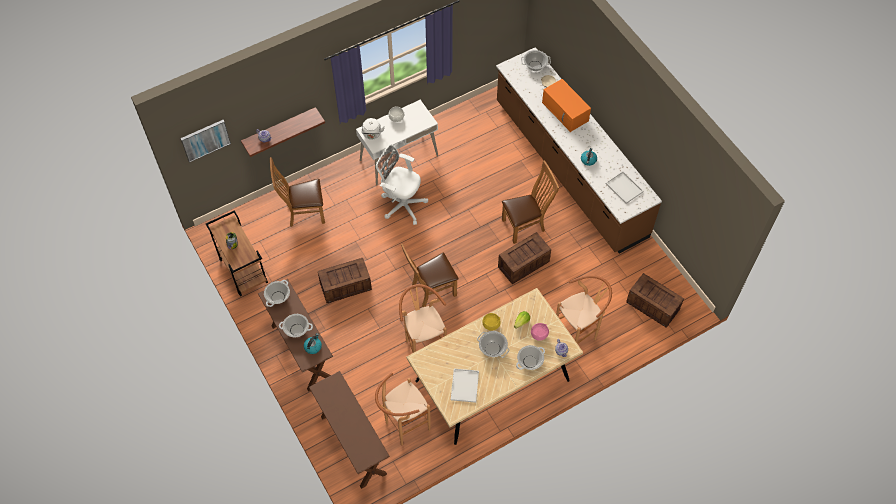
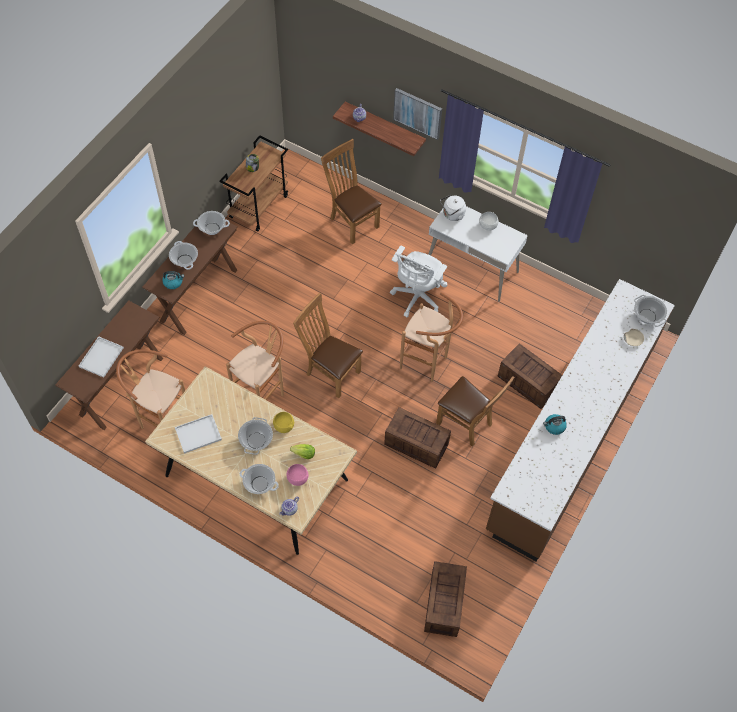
camera: 60 degrees right, 0 degrees up
picture [180,120,231,163] -> picture moved to [393,88,442,140]
crate [318,258,372,303] -> crate moved to [498,343,562,409]
white office chair [376,144,428,225] -> white office chair turned 150 degrees counterclockwise [390,245,447,317]
orange microwave [542,79,591,132] -> none
brown stool [556,275,612,344] -> brown stool moved to [400,292,463,382]
white tray [606,171,643,204] -> white tray moved to [79,336,124,378]

